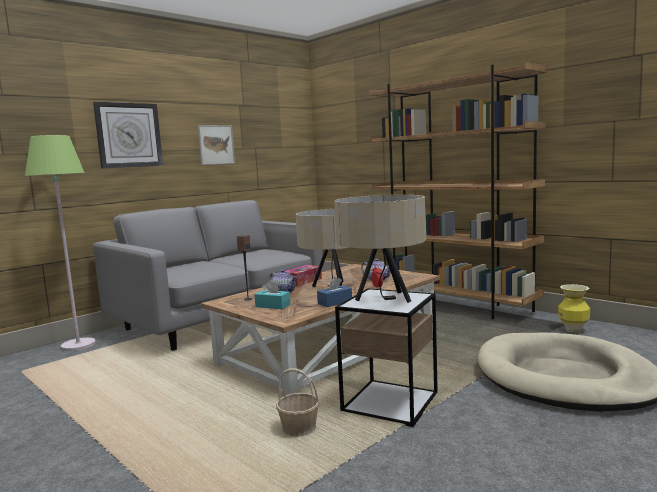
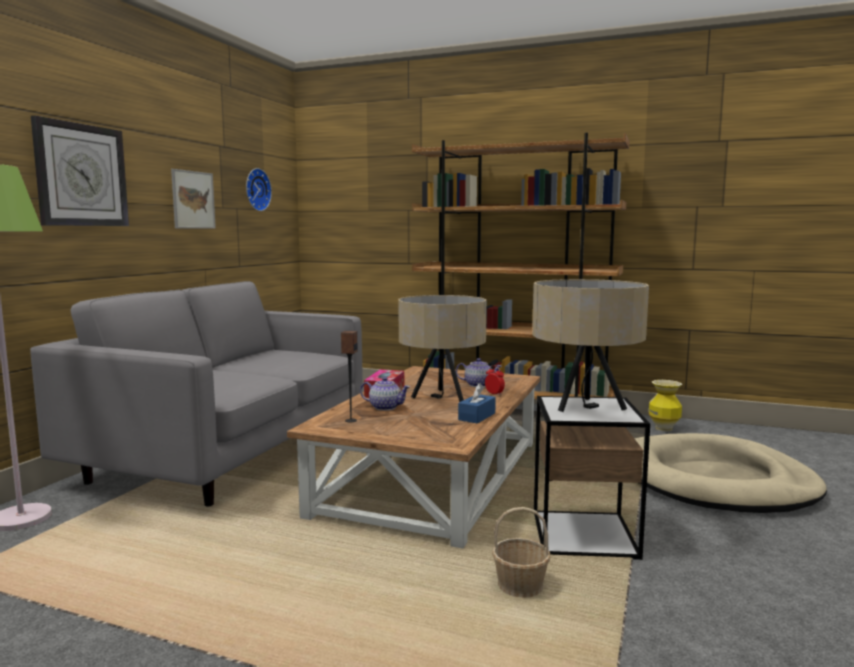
camera: 25 degrees left, 0 degrees up
turquoise tissue box [254,280,290,309] -> none
none -> wall clock [246,168,272,211]

